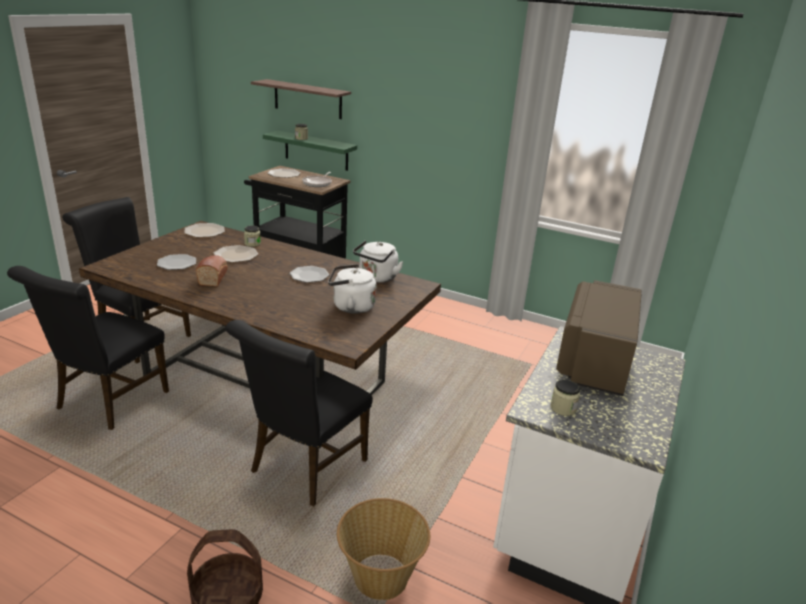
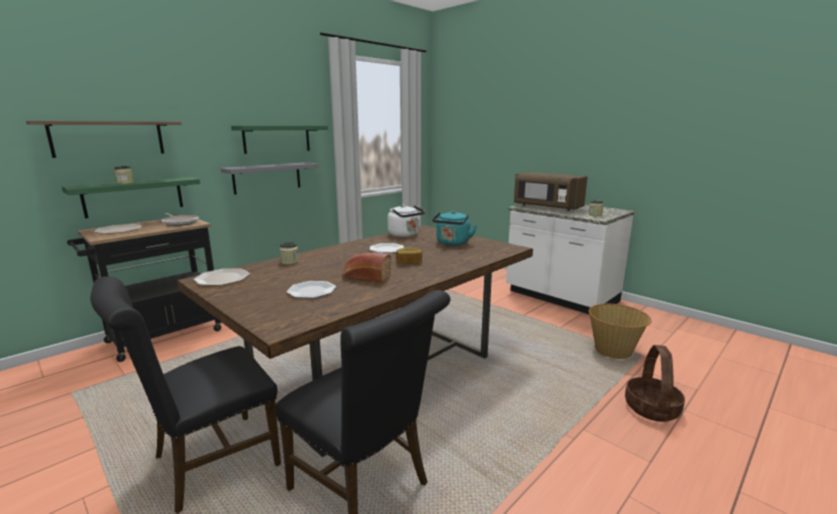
camera: 70 degrees left, 10 degrees down
plate [214,245,258,263] -> none
black chair [225,320,373,506] -> none
white kettle [328,264,376,314] -> turquoise kettle [432,211,477,246]
none -> grey shelf [221,162,318,195]
none -> green shelf [231,126,328,154]
none -> bread [396,248,422,264]

